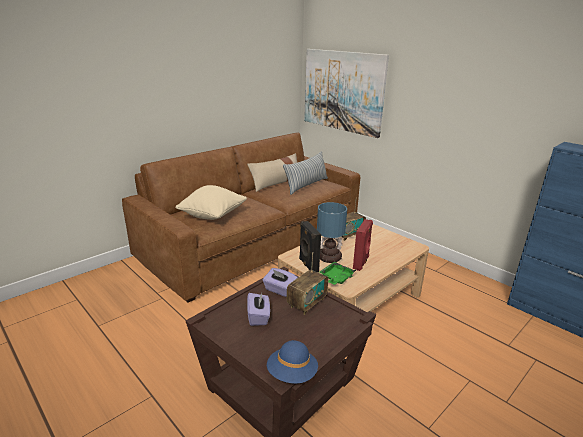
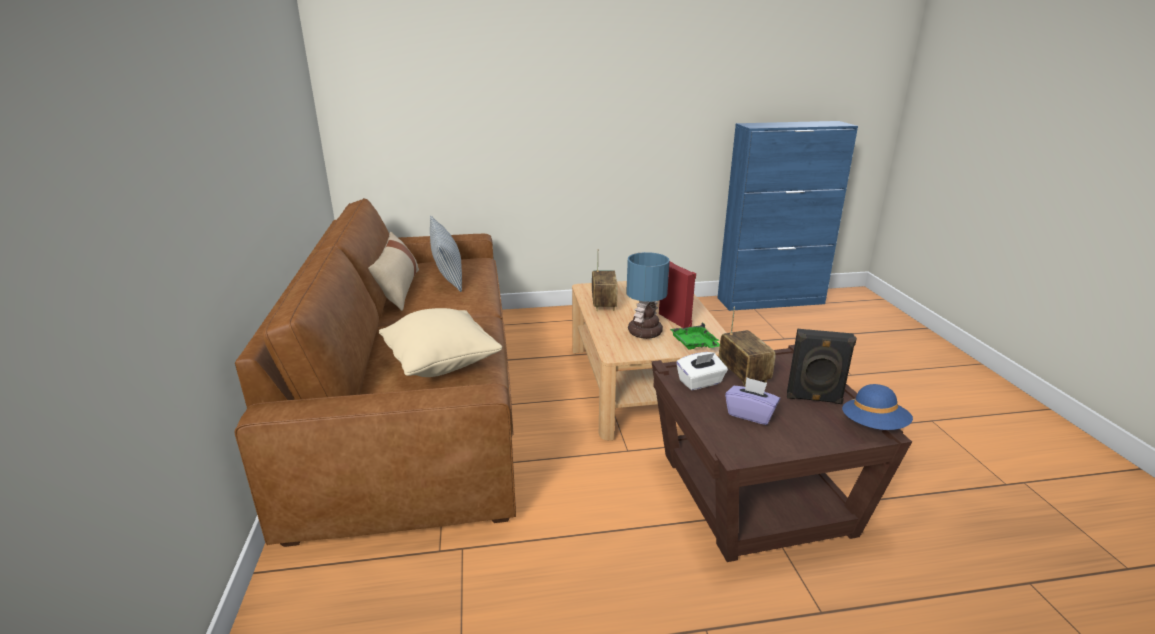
camera: 55 degrees left, 0 degrees up
purple tissue box [263,268,298,297] -> white tissue box [676,352,728,390]
black speaker [299,221,321,272] -> black speaker moved to [787,329,857,404]
picture [304,49,389,138] -> none

